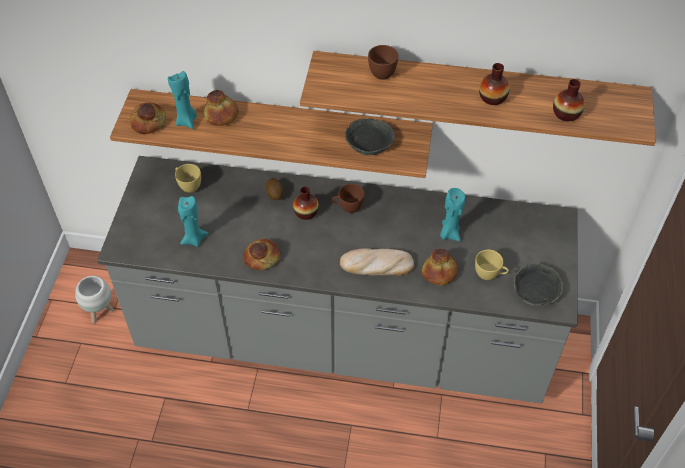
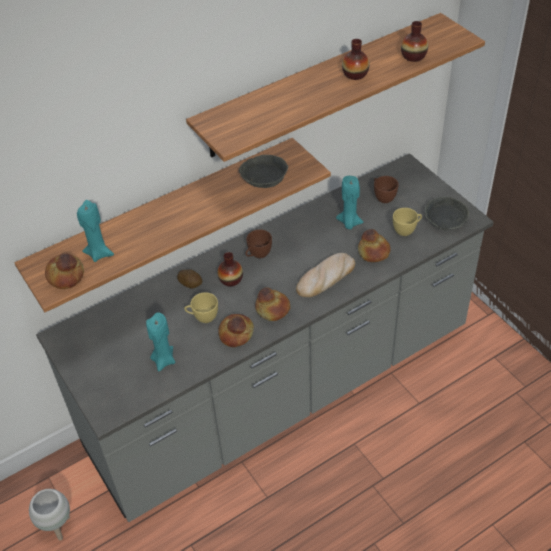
camera: 40 degrees left, 5 degrees down
yellow cup [175,164,201,193] -> yellow cup moved to [184,292,218,323]
bread [204,90,239,126] -> bread moved to [255,287,290,321]
brown cup [368,45,398,80] -> brown cup moved to [374,176,399,203]

